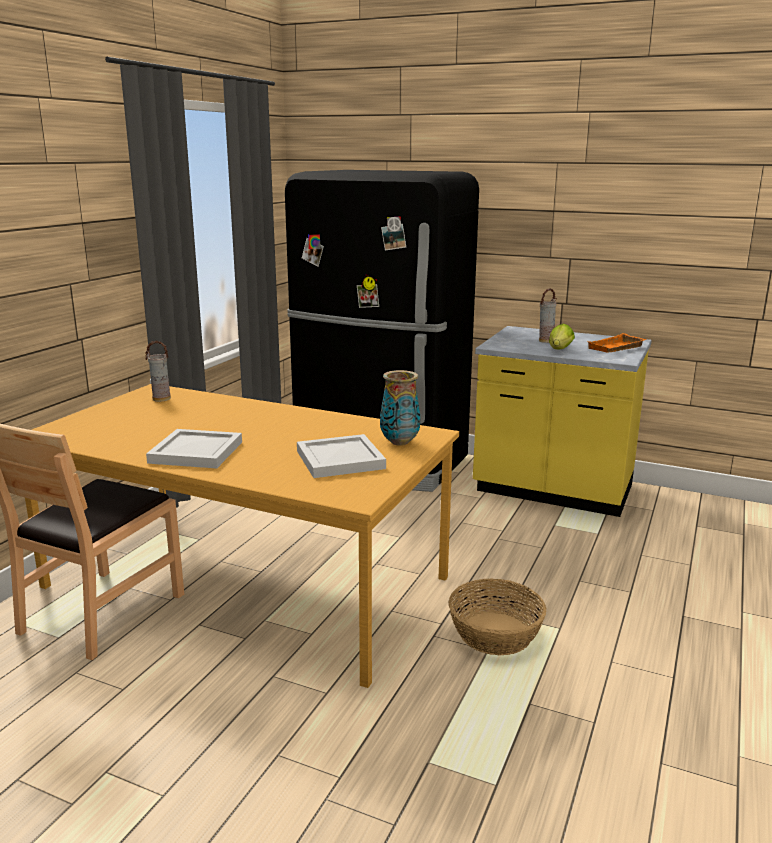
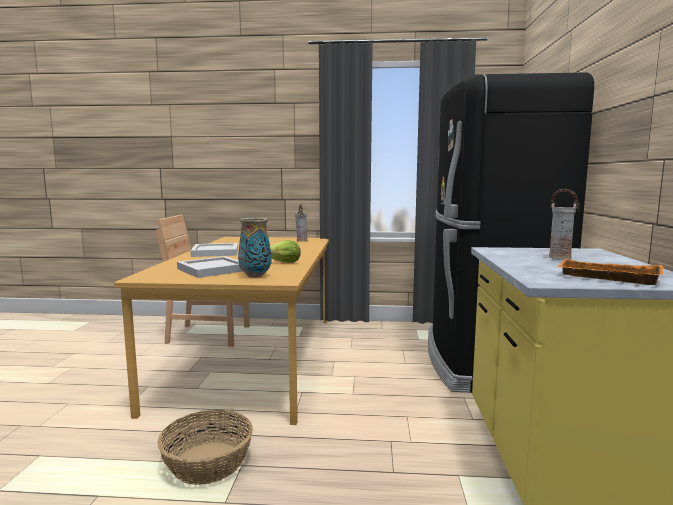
camera: 70 degrees right, 10 degrees down
lettuce [549,324,575,350] -> lettuce moved to [270,240,301,263]

